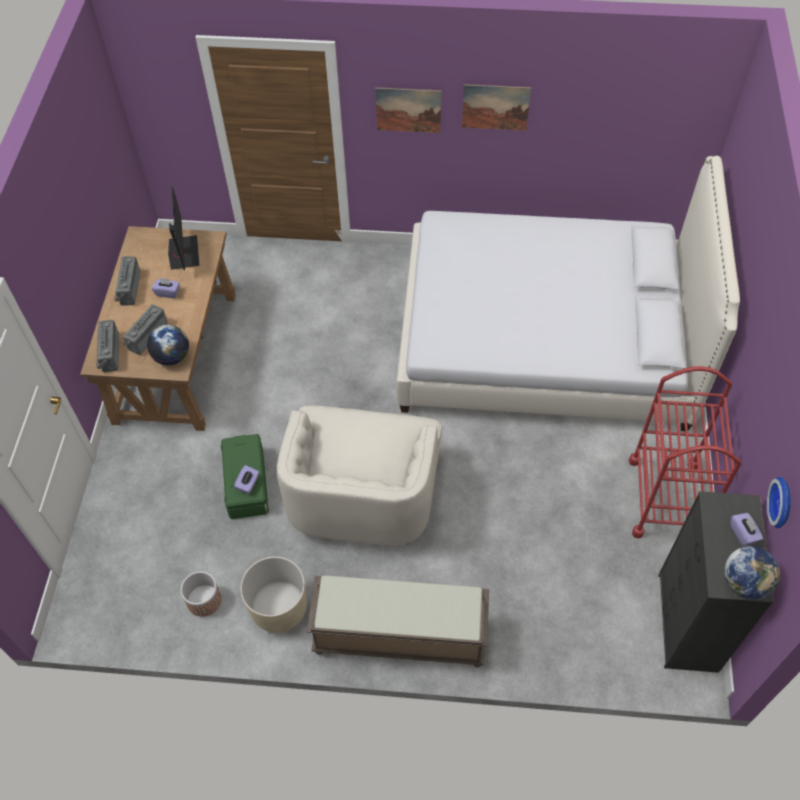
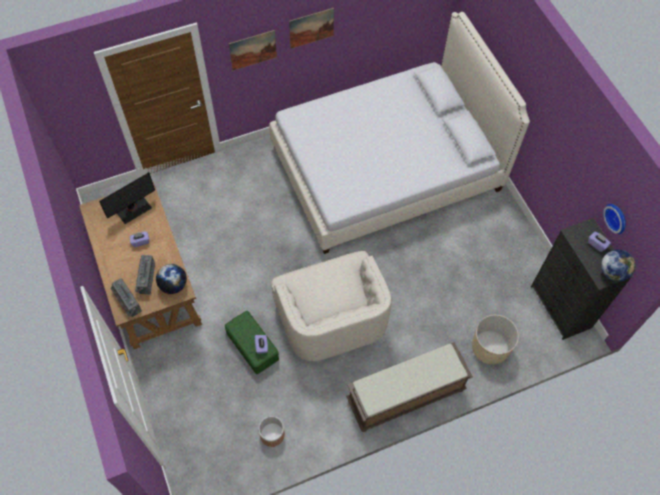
camera: 30 degrees left, 5 degrees up
radio [114,256,141,306] -> none
monitor [168,187,199,270] -> monitor turned 90 degrees clockwise [99,172,155,224]
beige planter [240,556,307,633] -> beige planter moved to [472,315,519,365]
red cart [629,366,742,539] -> none

